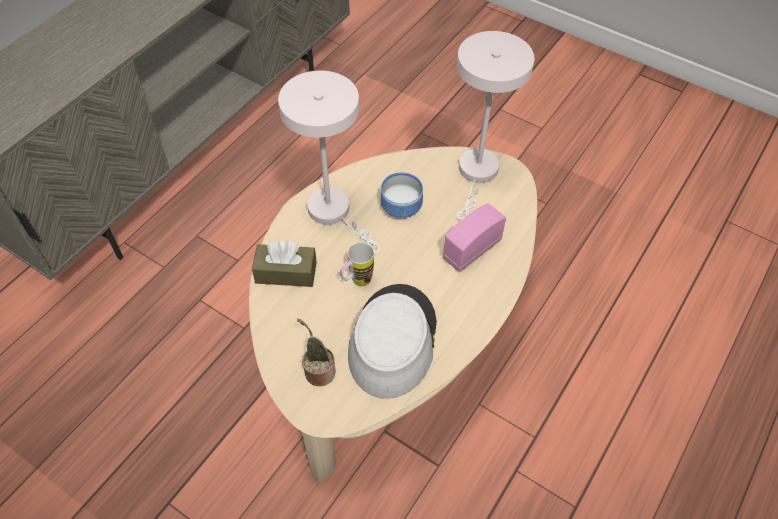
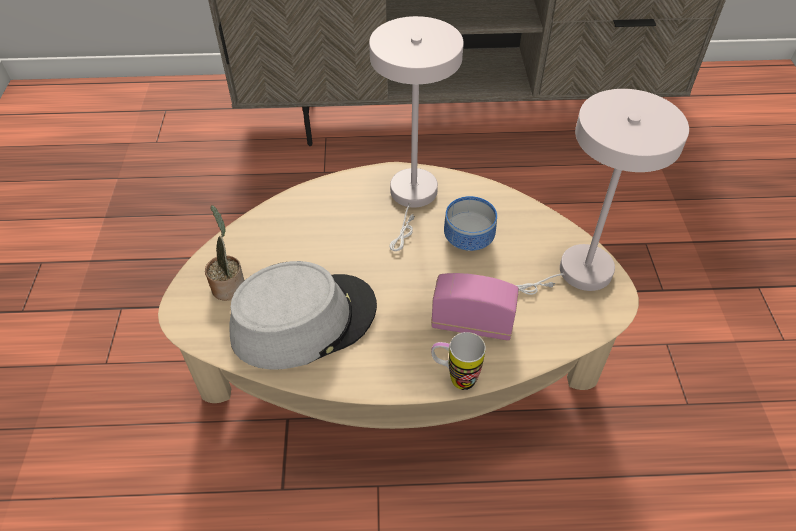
camera: 55 degrees right, 5 degrees down
brown tissue box [252,241,317,287] -> none
mug [340,243,374,286] -> mug moved to [431,332,486,390]

